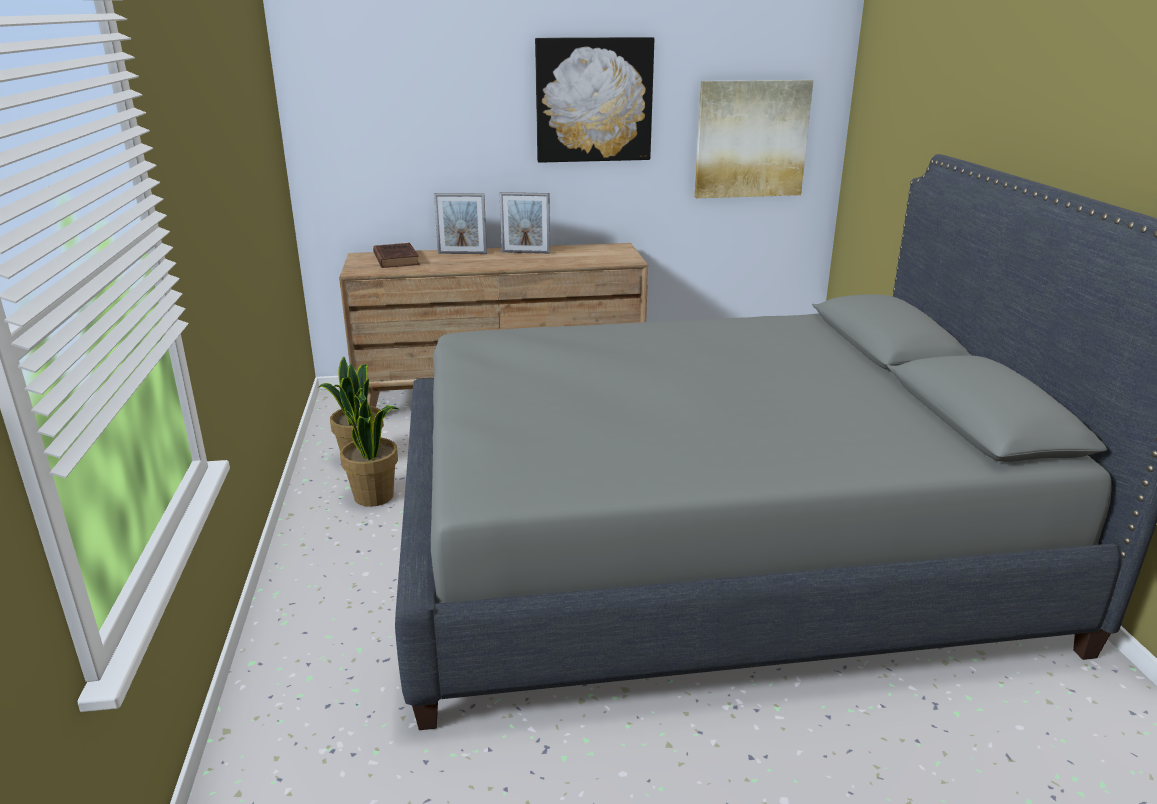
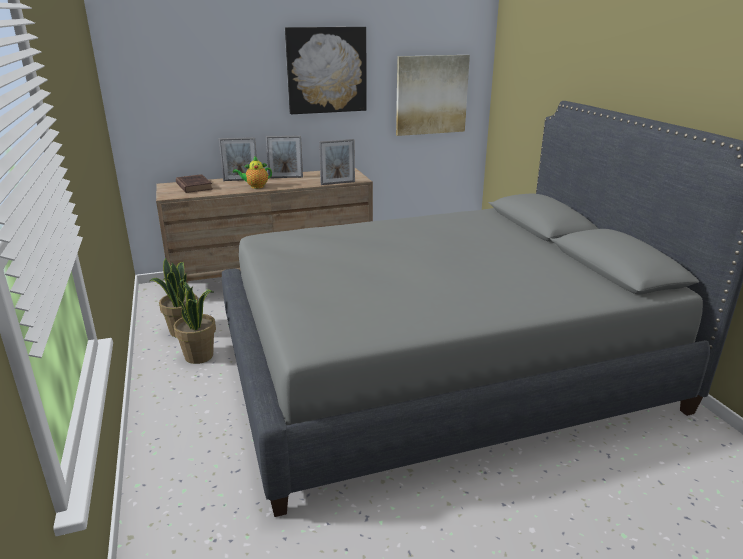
camera: 10 degrees left, 0 degrees up
none -> teapot [233,156,272,189]
none -> picture frame [319,139,355,185]

